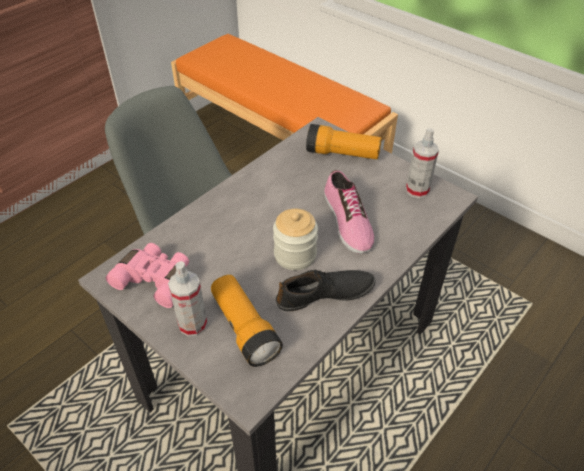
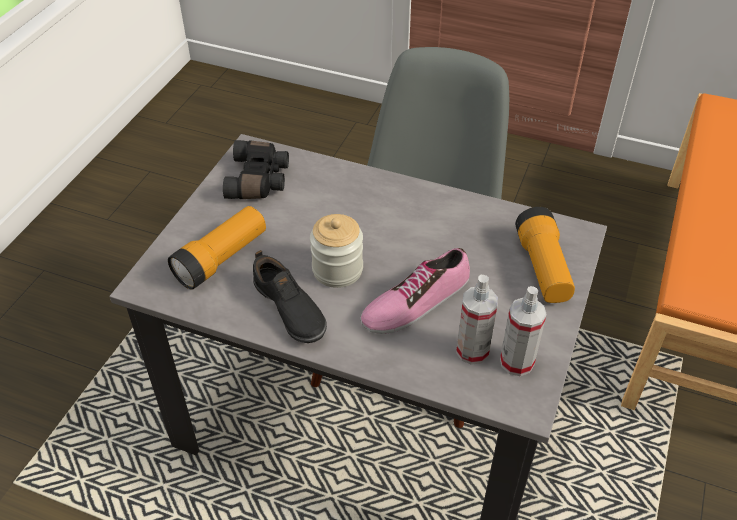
camera: 70 degrees right, 0 degrees up
pink binoculars [106,243,189,308] -> black binoculars [223,140,289,199]
spray bottle [168,261,207,337] -> spray bottle moved to [456,275,498,365]

